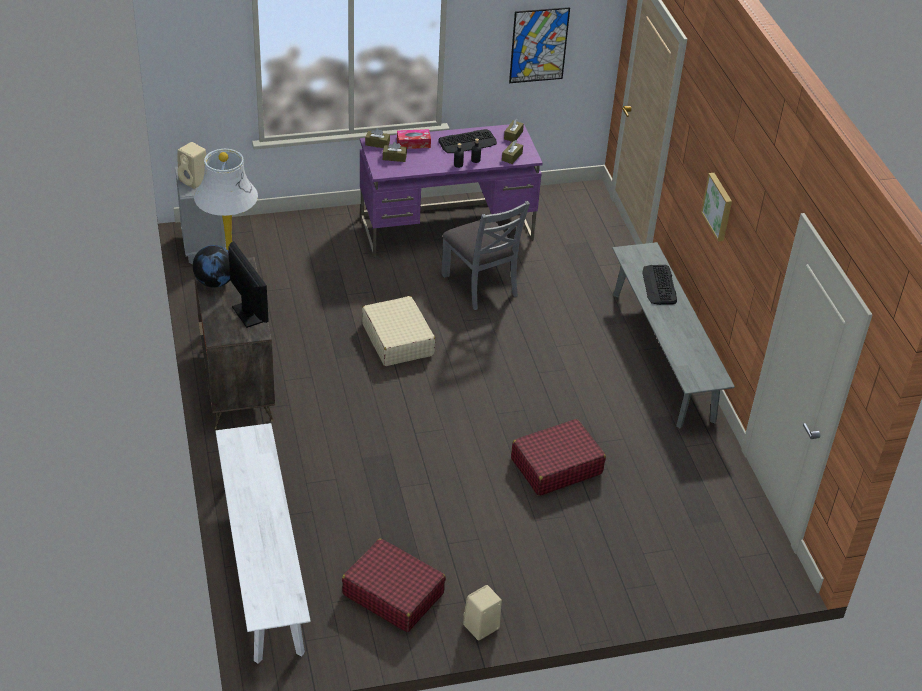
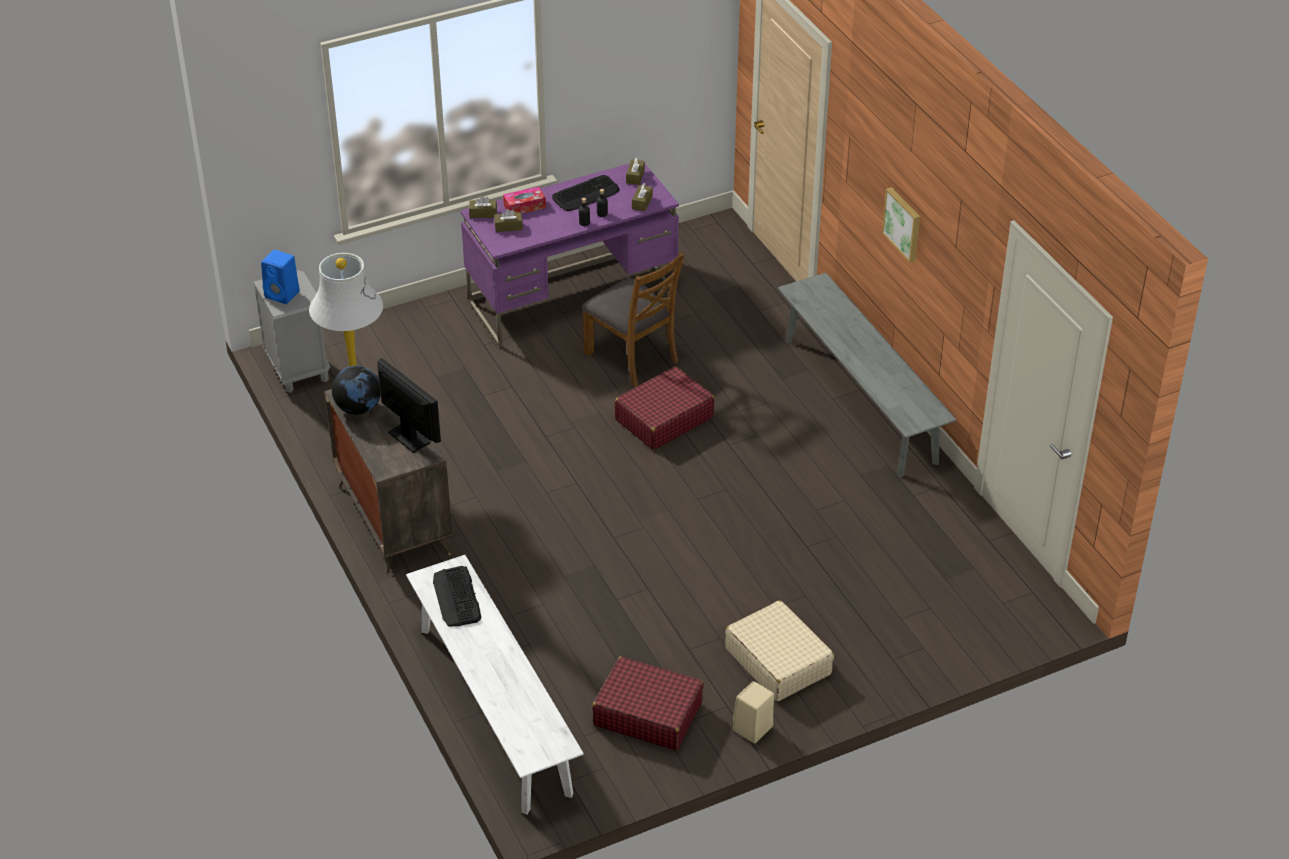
camera: 10 degrees left, 0 degrees up
beige speaker [177,142,206,189] -> blue speaker [261,250,300,304]
beige suitcase [362,296,436,366] -> beige suitcase moved to [725,600,834,702]
grey chair [441,201,530,310] -> brown chair [582,252,684,387]
picture [509,7,570,83] -> none
red suitcase [511,419,606,496] -> red suitcase moved to [615,366,715,450]
keyboard [642,265,677,305] -> keyboard moved to [433,566,481,626]

